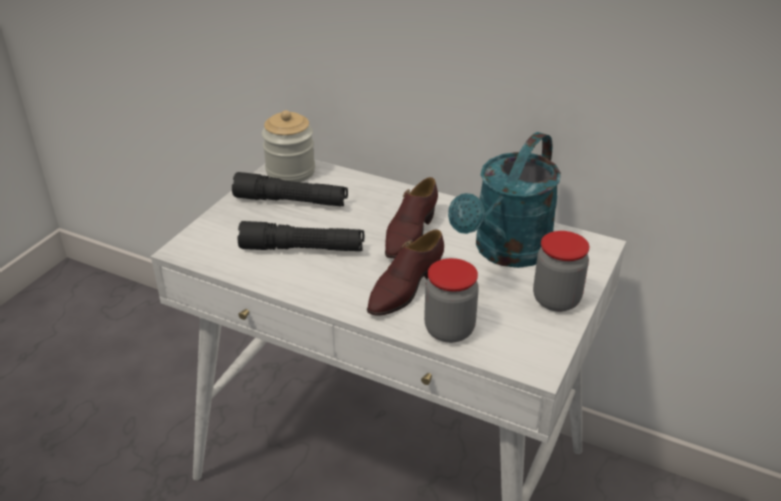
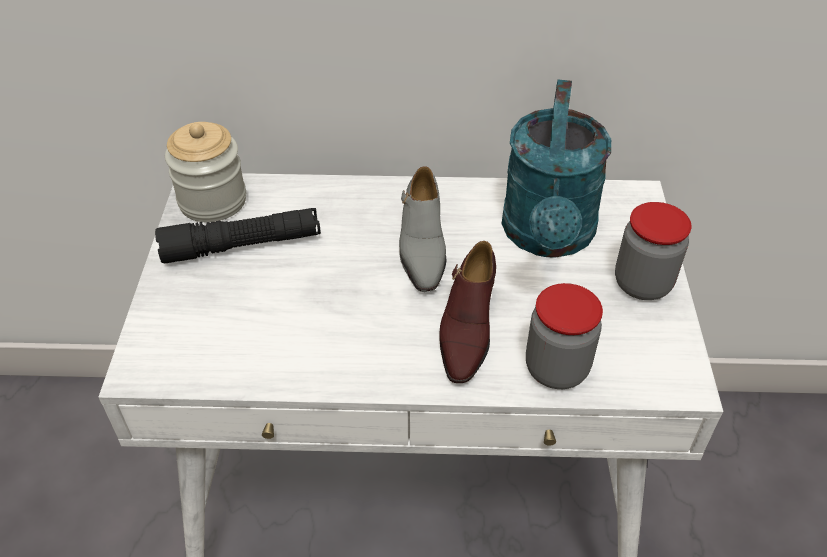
camera: 25 degrees left, 10 degrees up
black flashlight [237,221,364,251] -> none
brown shoe [385,177,438,259] -> grey shoe [399,166,446,292]

